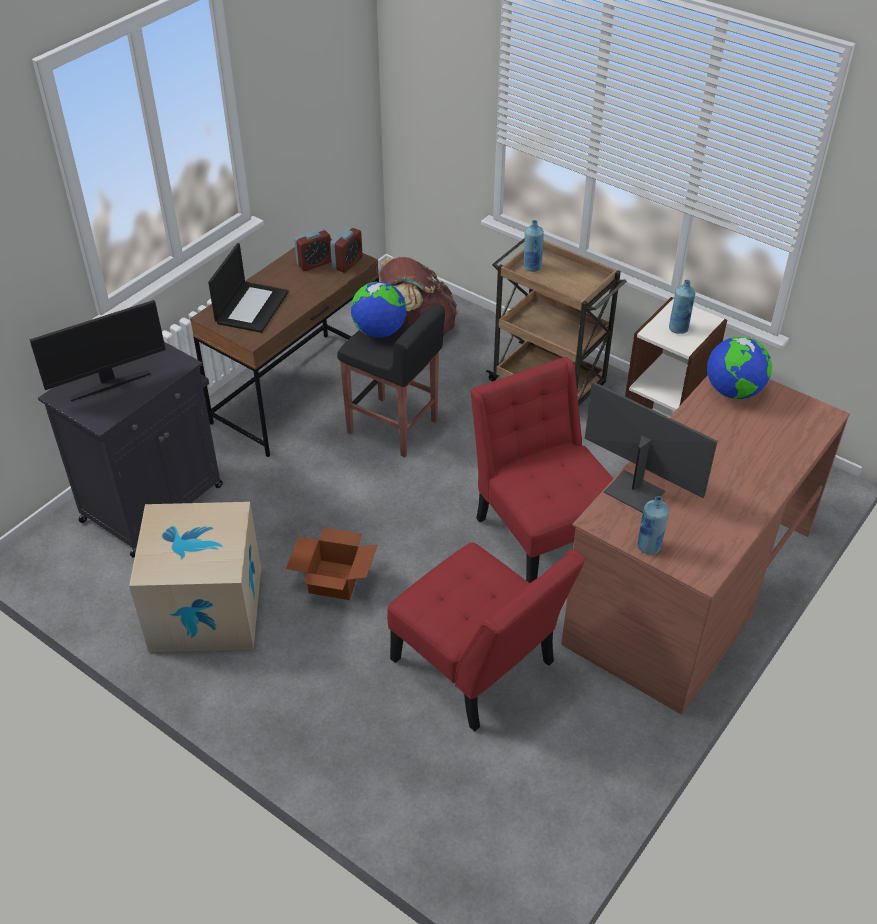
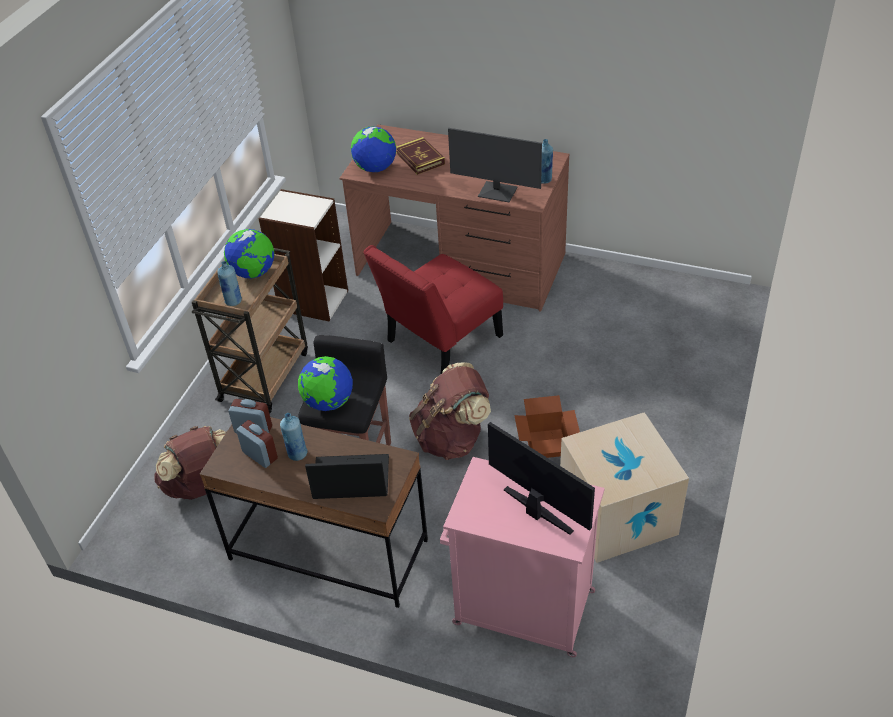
camera: 105 degrees left, 0 degrees up
black cabinet [38,342,223,558] -> pink cabinet [440,457,605,657]
red chair [387,542,586,731] -> none
monitor [585,381,717,513] -> monitor turned 90 degrees counterclockwise [448,128,542,203]
blue bottle [669,280,695,334] -> blue bottle moved to [280,413,308,461]
none -> globe [224,229,274,278]
none -> book [396,137,445,175]
none -> brown backpack [409,363,491,460]

